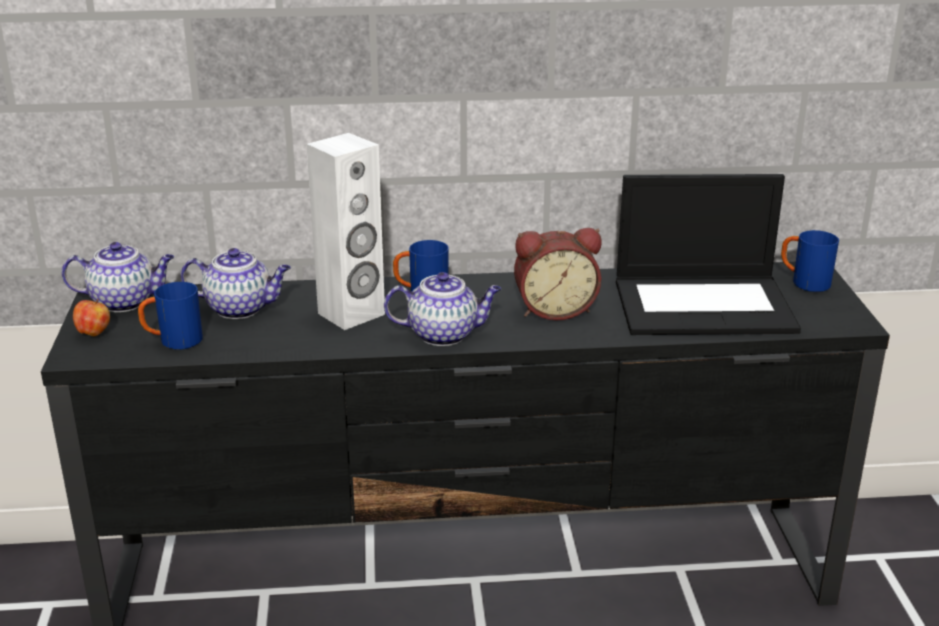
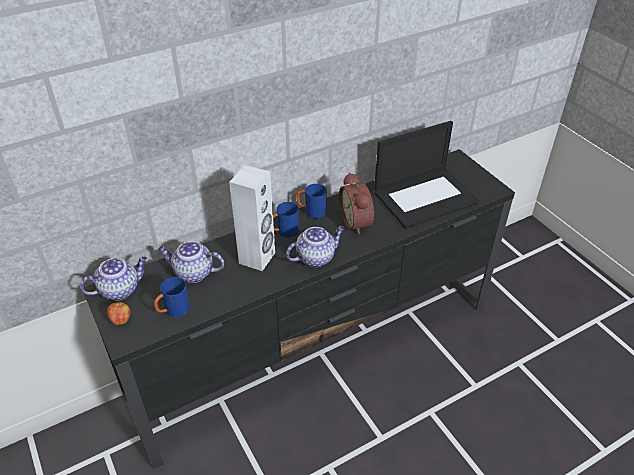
camera: 25 degrees left, 15 degrees up
teapot [181,248,291,319] -> teapot turned 150 degrees counterclockwise [158,241,224,283]
alarm clock [514,228,602,321] -> alarm clock turned 105 degrees clockwise [339,172,374,235]
blue mug [781,230,839,292] -> blue mug moved to [296,184,327,218]

